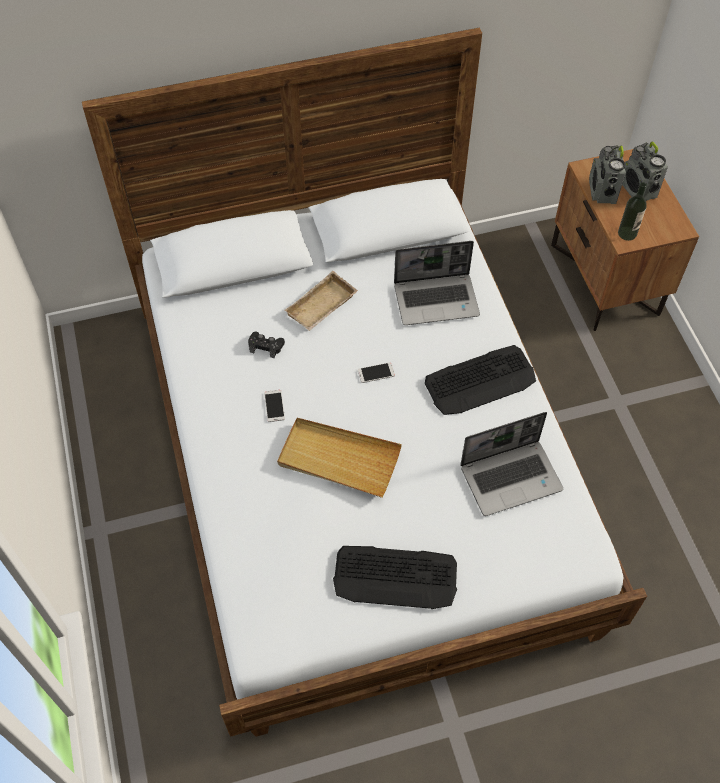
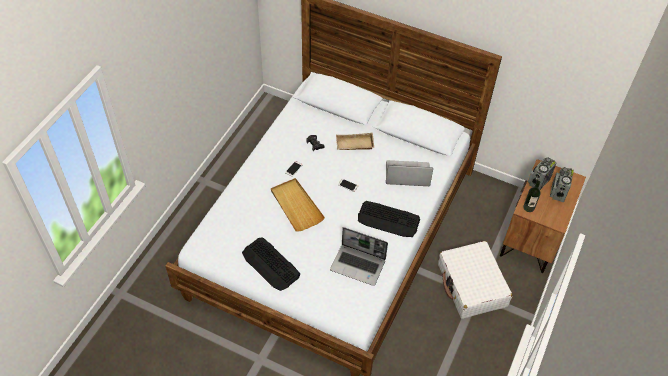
camera: 40 degrees right, 5 degrees down
laptop [394,241,480,325] -> laptop turned 150 degrees clockwise [386,160,433,186]
none -> white suitcase [438,241,512,319]

